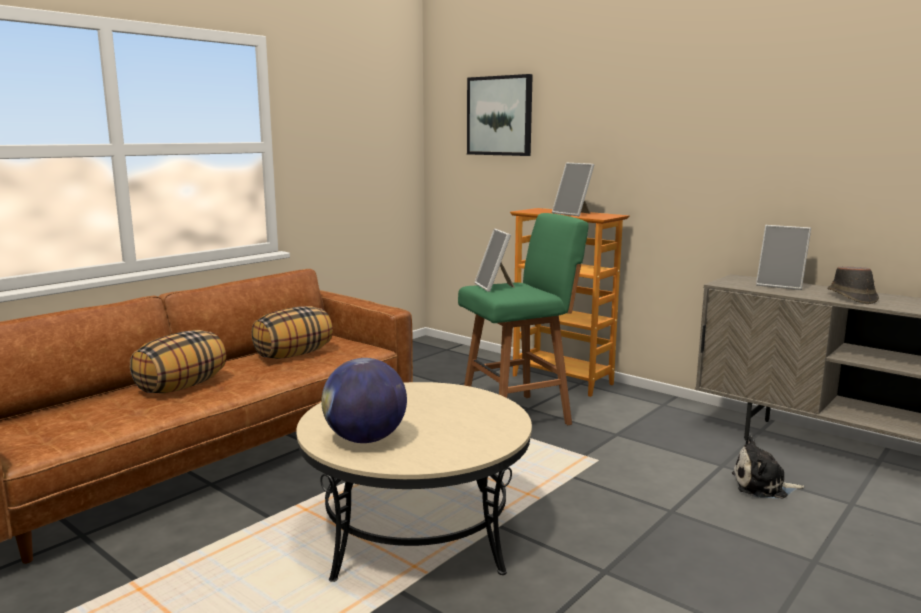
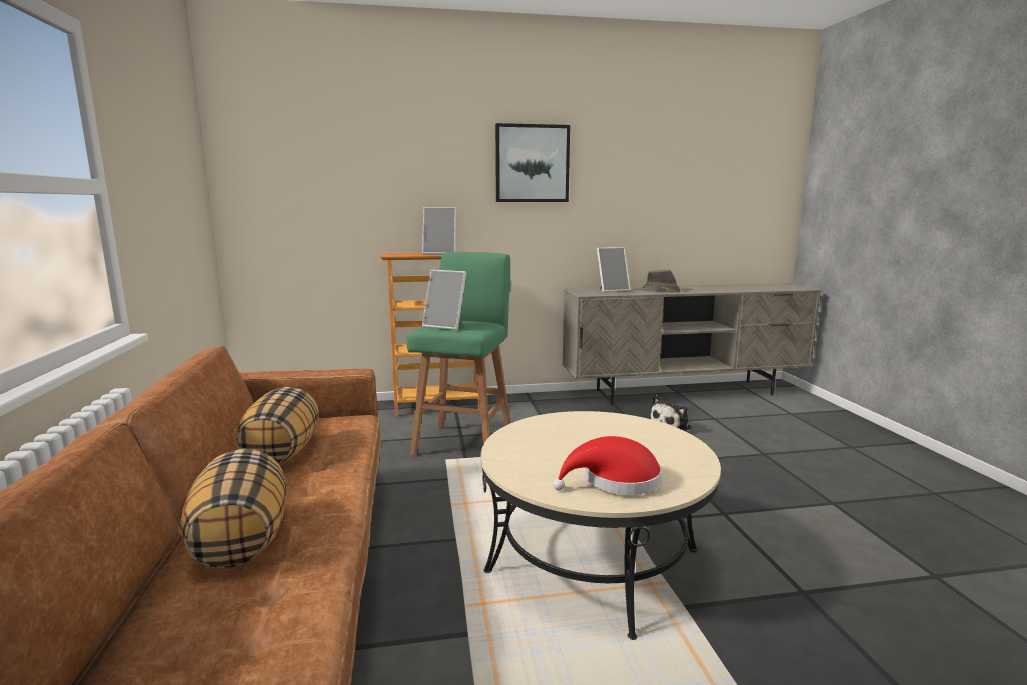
camera: 50 degrees left, 0 degrees up
globe [321,358,407,443] -> red hat [553,436,662,495]
picture [467,74,533,156] -> picture moved to [495,123,570,202]

